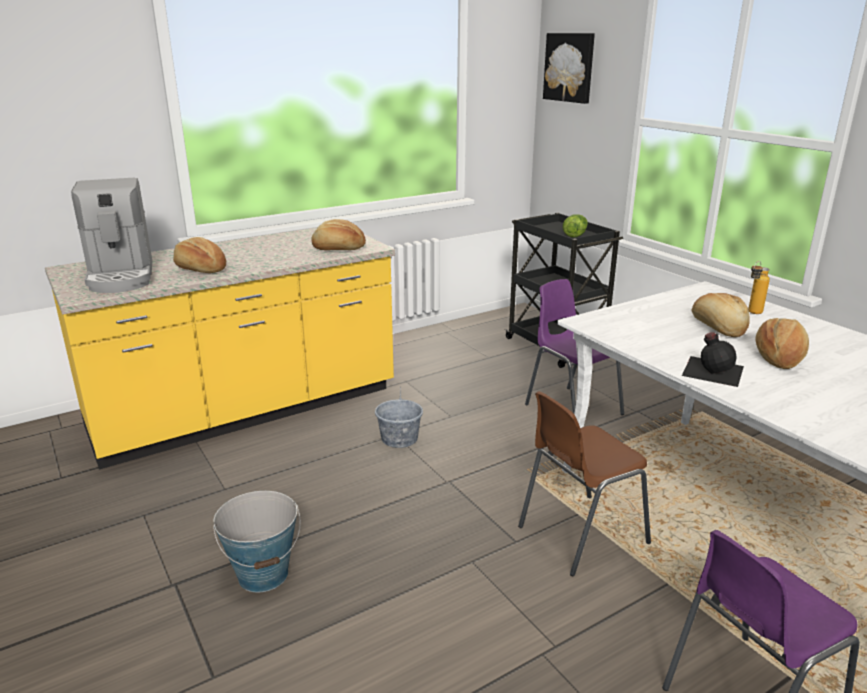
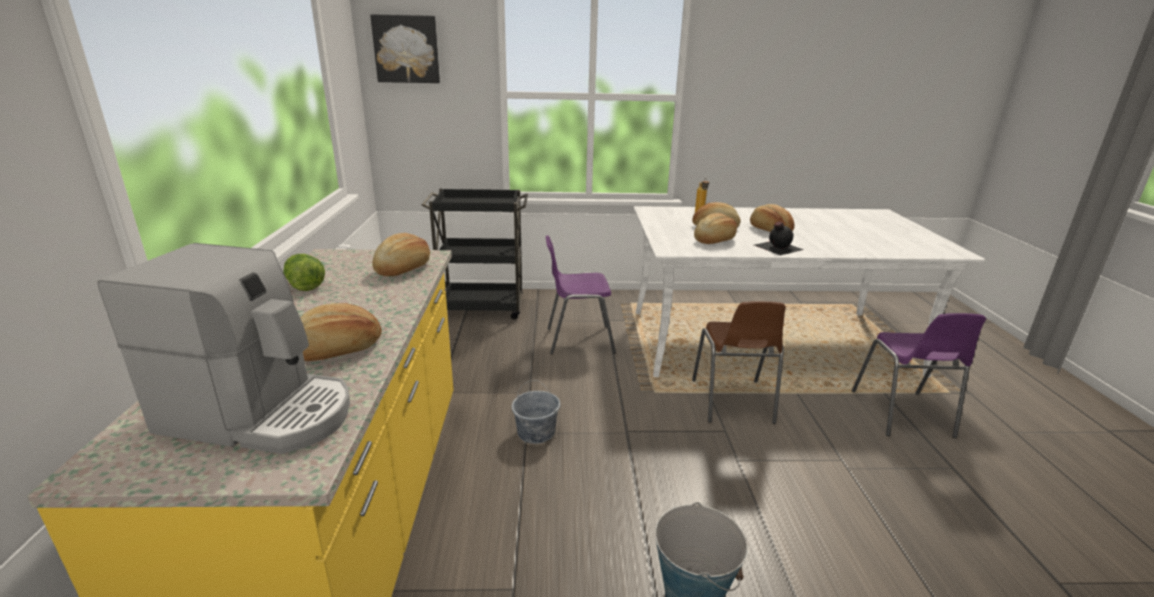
camera: 60 degrees left, 0 degrees up
lettuce [563,214,588,237] -> lettuce moved to [283,254,325,291]
none -> bread [694,213,737,244]

